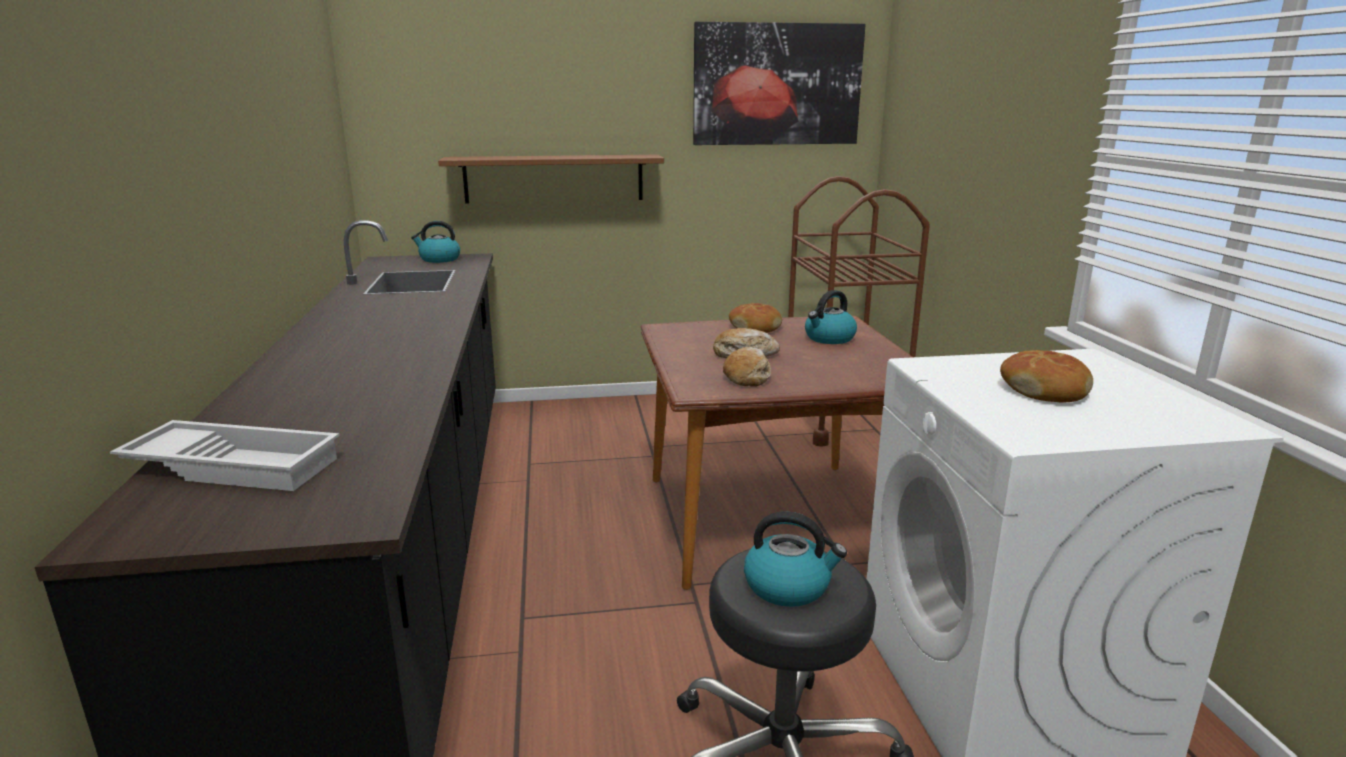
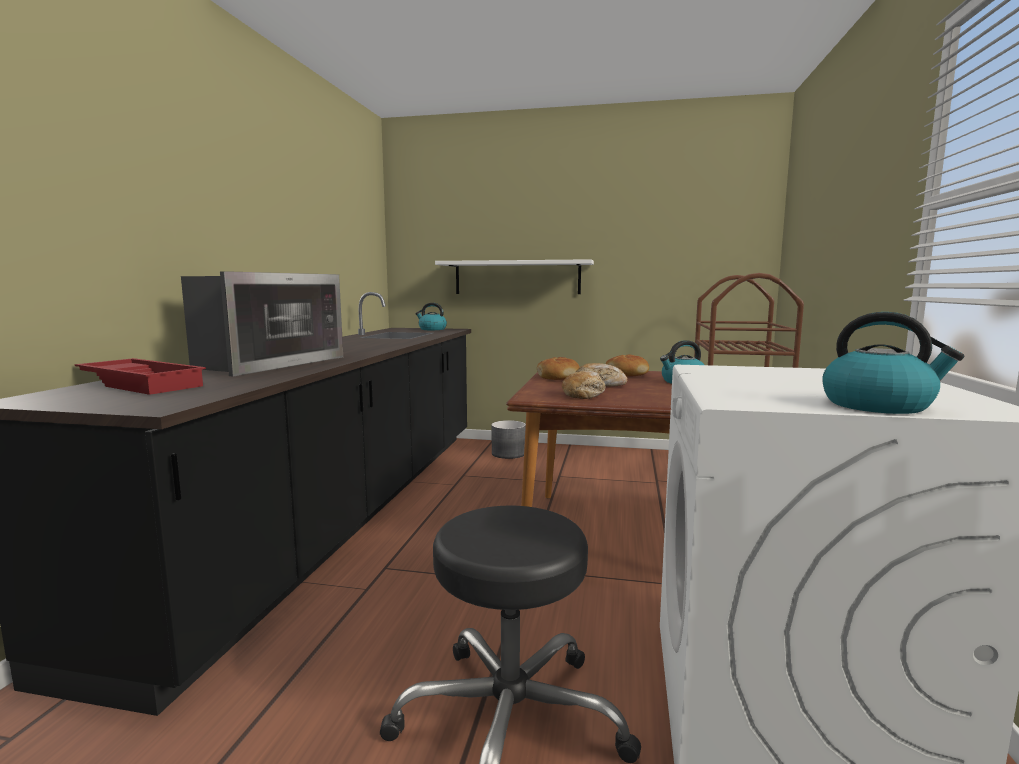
camera: 20 degrees right, 10 degrees down
white tray [110,420,340,491] -> red tray [75,358,206,395]
brown shelf [438,155,664,203] -> white shelf [435,259,594,294]
picture [693,22,866,145] -> none
kettle [744,511,847,607] -> kettle moved to [822,312,964,414]
bread [1000,350,1093,403] -> bread moved to [537,357,580,380]
none -> microwave [181,271,343,376]
none -> grey planter [491,420,526,459]

